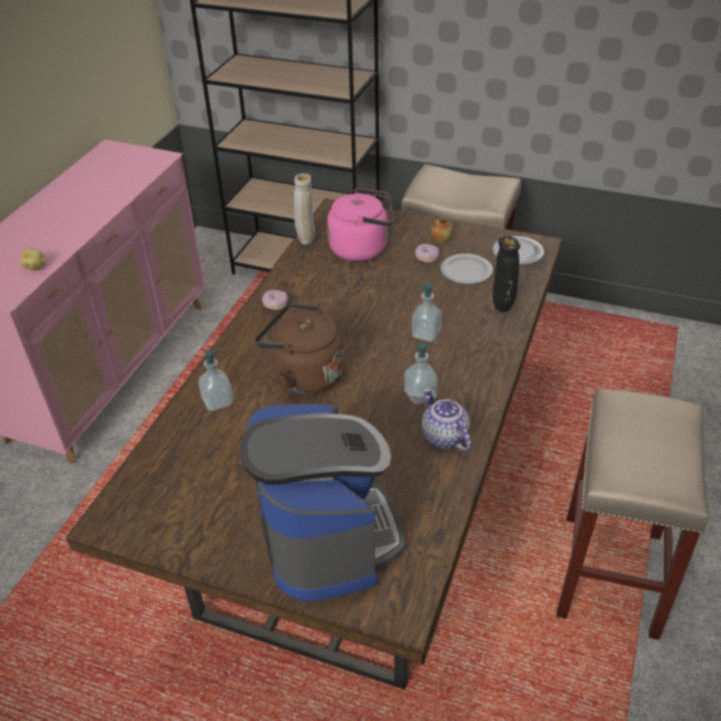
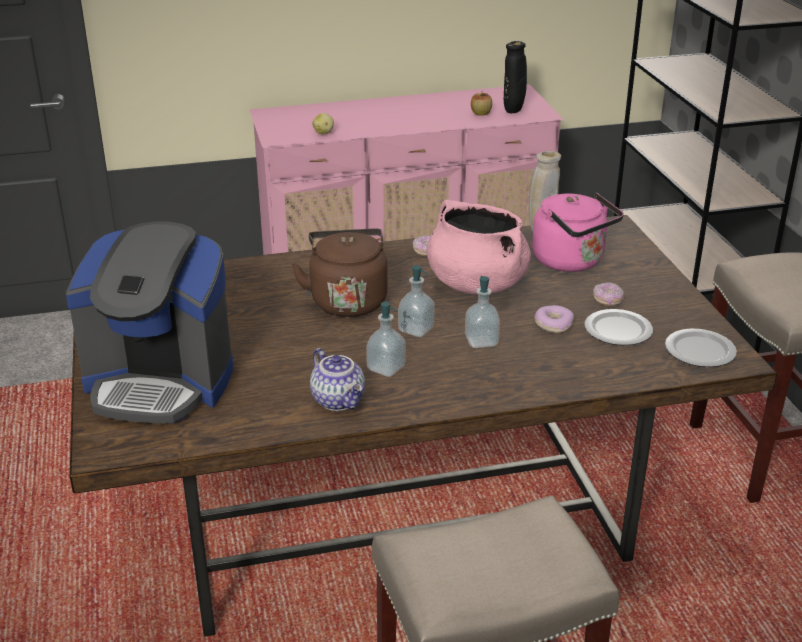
camera: 55 degrees right, 10 degrees down
soap dispenser [198,350,233,411] -> soap dispenser moved to [398,265,435,337]
coffee machine [240,404,404,602] -> coffee machine turned 60 degrees clockwise [66,221,233,423]
teapot [422,388,471,452] -> teapot turned 120 degrees clockwise [310,348,365,411]
apple [431,218,453,242] -> apple moved to [471,93,492,116]
black vase [493,236,520,312] -> black vase moved to [504,41,527,113]
none -> pink cooking pot [426,200,531,295]
none -> donut [535,305,574,333]

